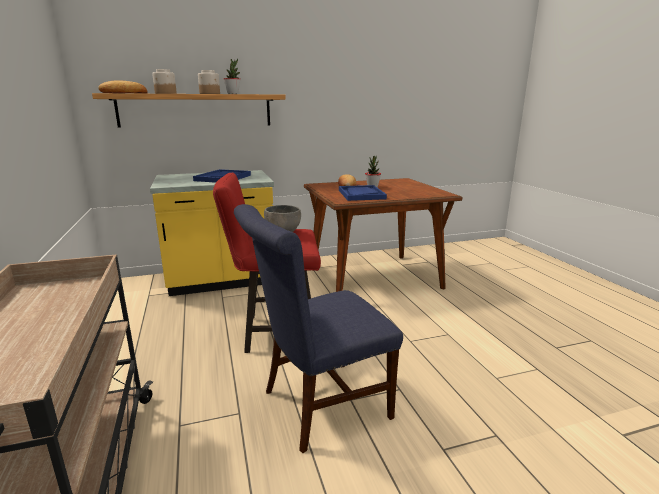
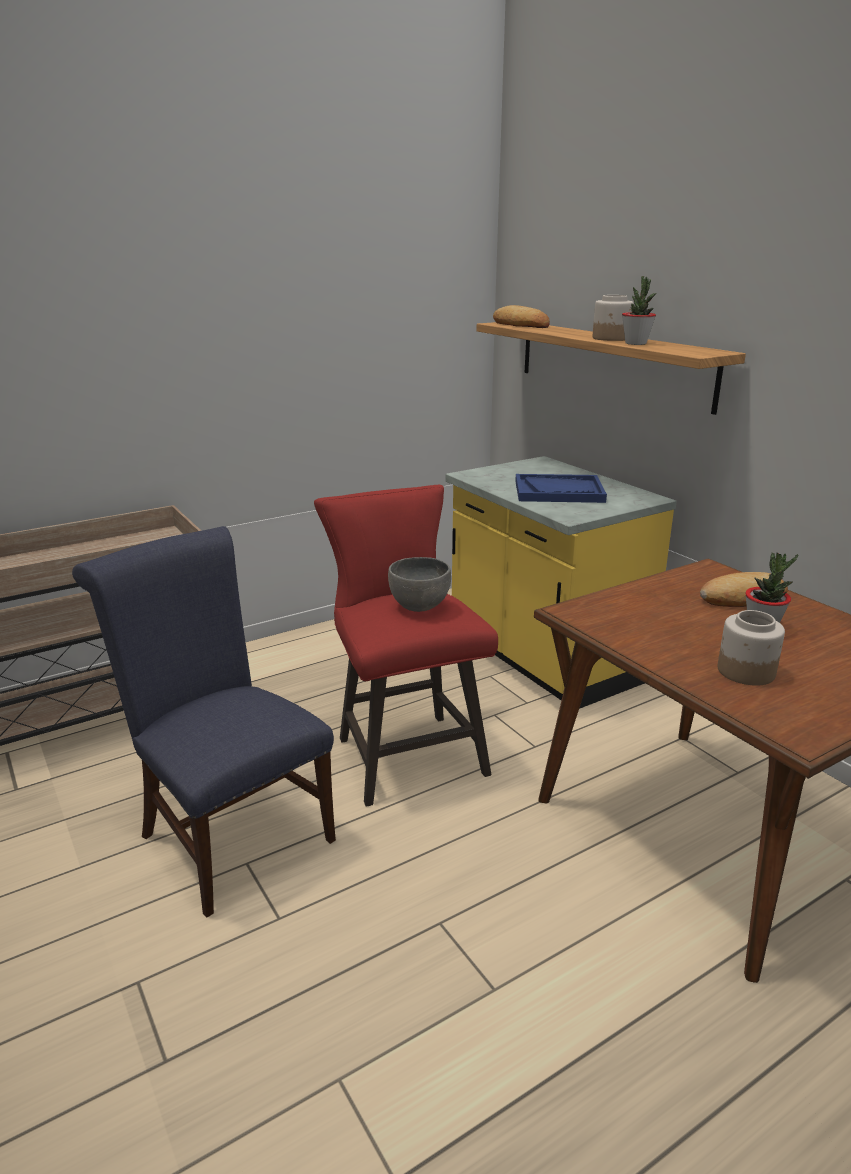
camera: 75 degrees right, 5 degrees up
jar [152,69,177,94] -> jar moved to [718,610,785,686]
blue tray [339,185,387,201] -> none

